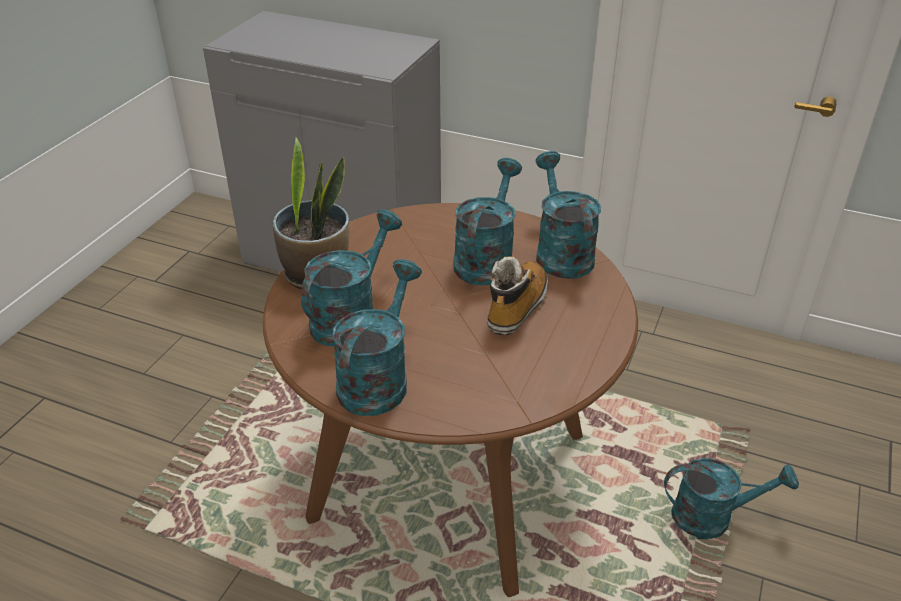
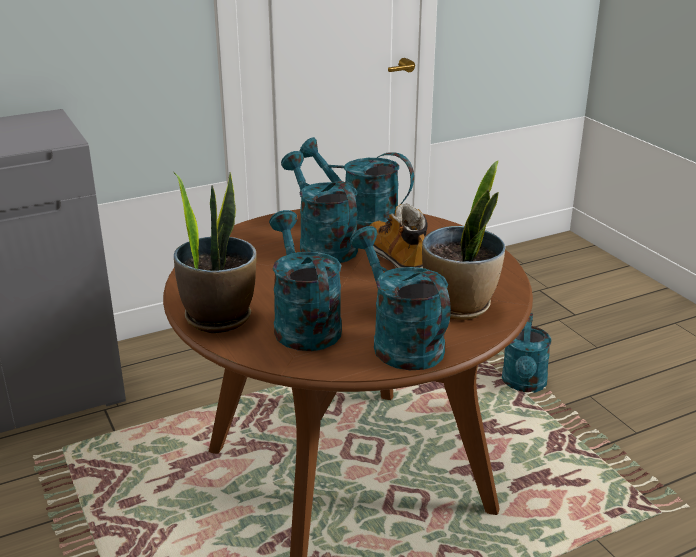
camera: 50 degrees left, 10 degrees down
turquoise watering can [664,458,799,539] -> turquoise watering can turned 150 degrees clockwise [502,313,551,393]
none -> potted plant [422,161,505,320]

